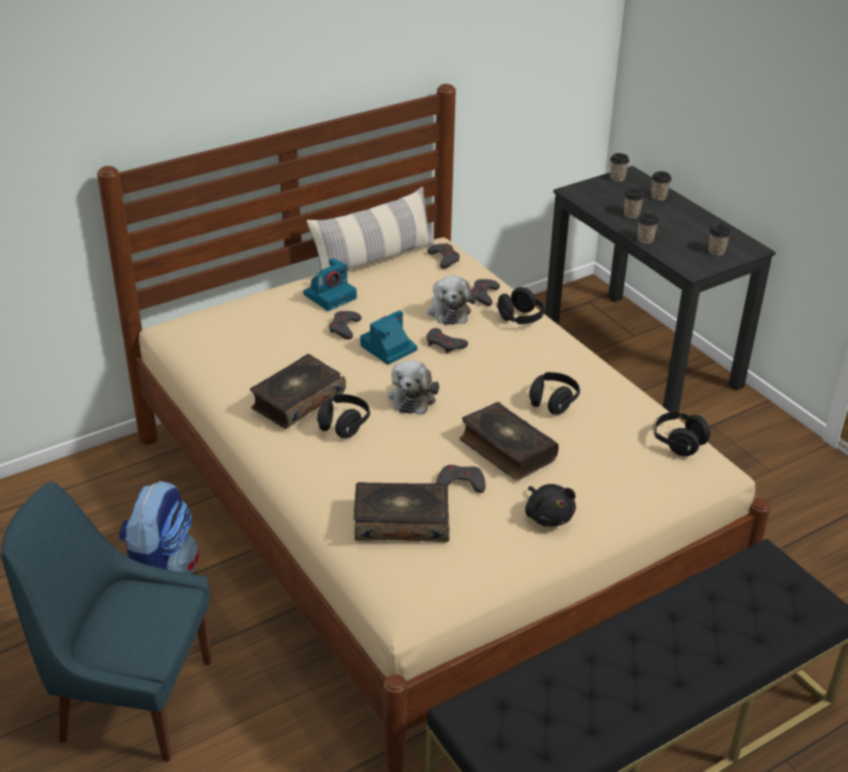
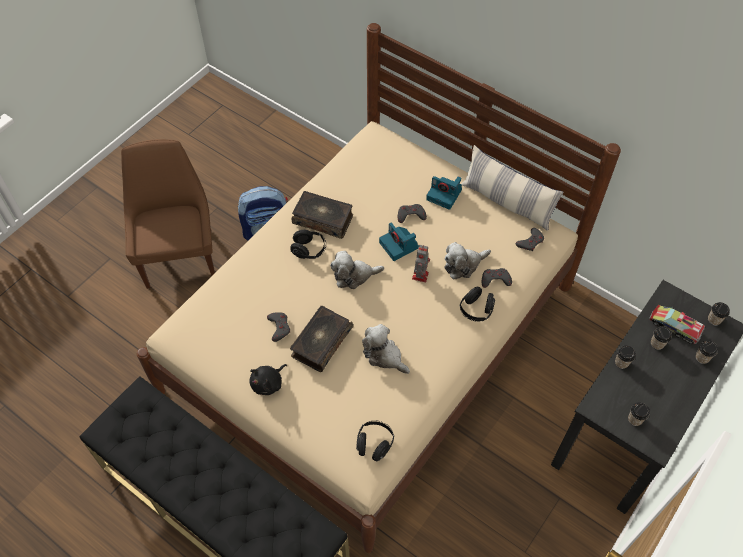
camera: 70 degrees right, 20 degrees up
blue chair [1,481,211,762] -> brown chair [121,139,215,289]
book [354,482,449,542] -> none
camera [360,310,417,365] -> camera turned 150 degrees counterclockwise [379,223,419,261]
grey game controller [426,328,468,354] -> toy robot [412,245,430,282]
black headphones [529,372,580,415] -> plush toy [362,324,410,374]
none -> toy truck [649,305,705,345]

